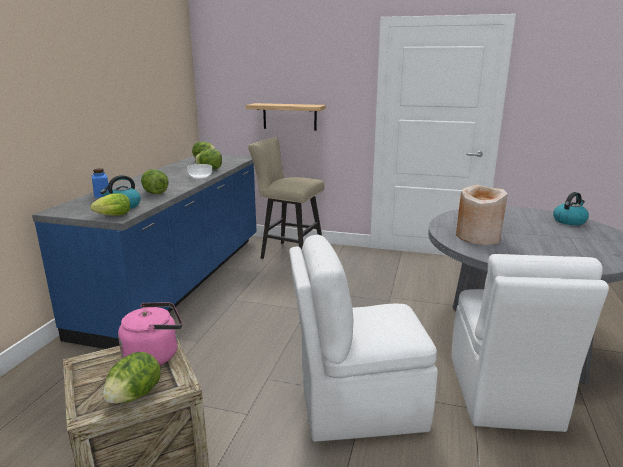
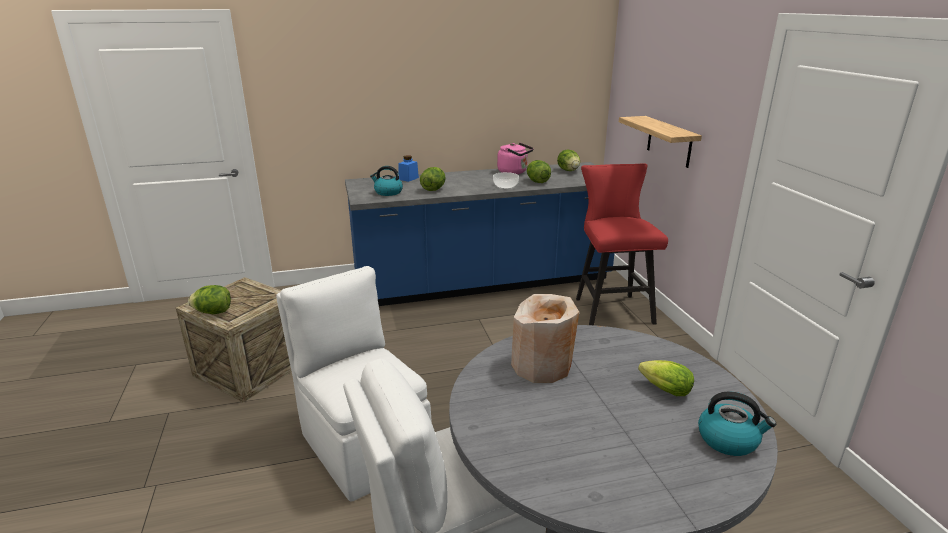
camera: 60 degrees right, 5 degrees up
lettuce [90,193,130,215] -> lettuce moved to [638,360,694,396]
pink kettle [118,302,182,365] -> pink kettle moved to [497,142,534,174]
beige stool [248,137,325,259] -> red stool [576,163,668,325]

